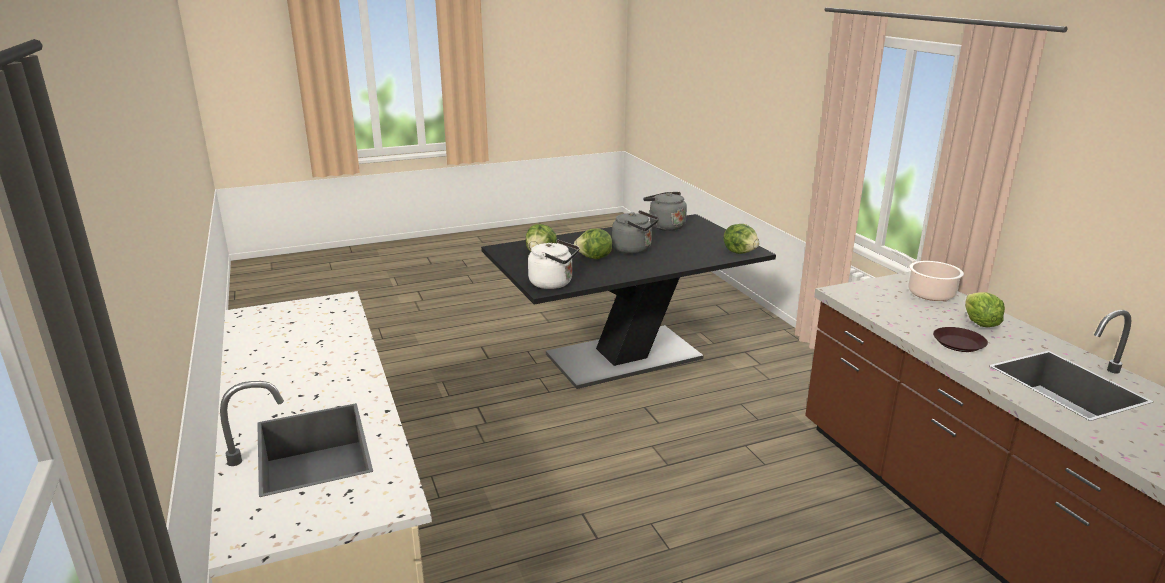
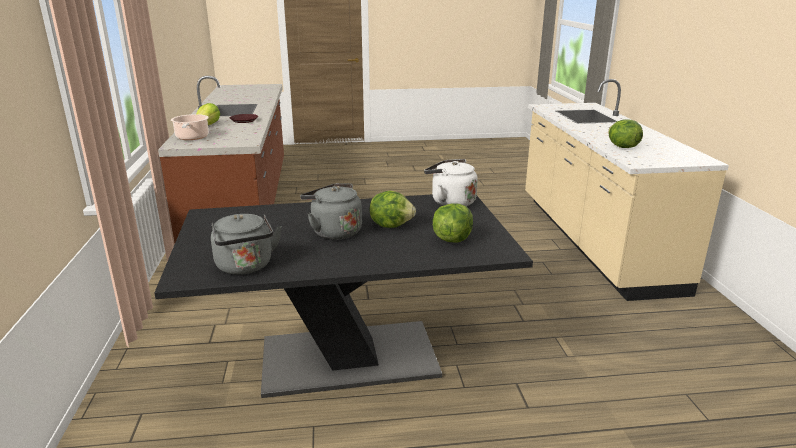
camera: 165 degrees left, 0 degrees up
lettuce [723,224,759,254] -> lettuce moved to [608,119,643,148]

